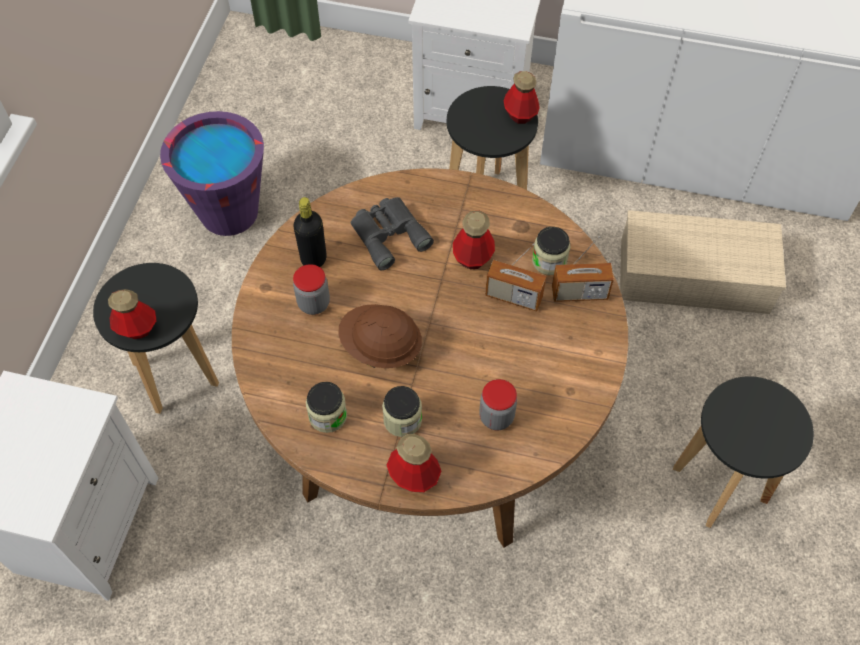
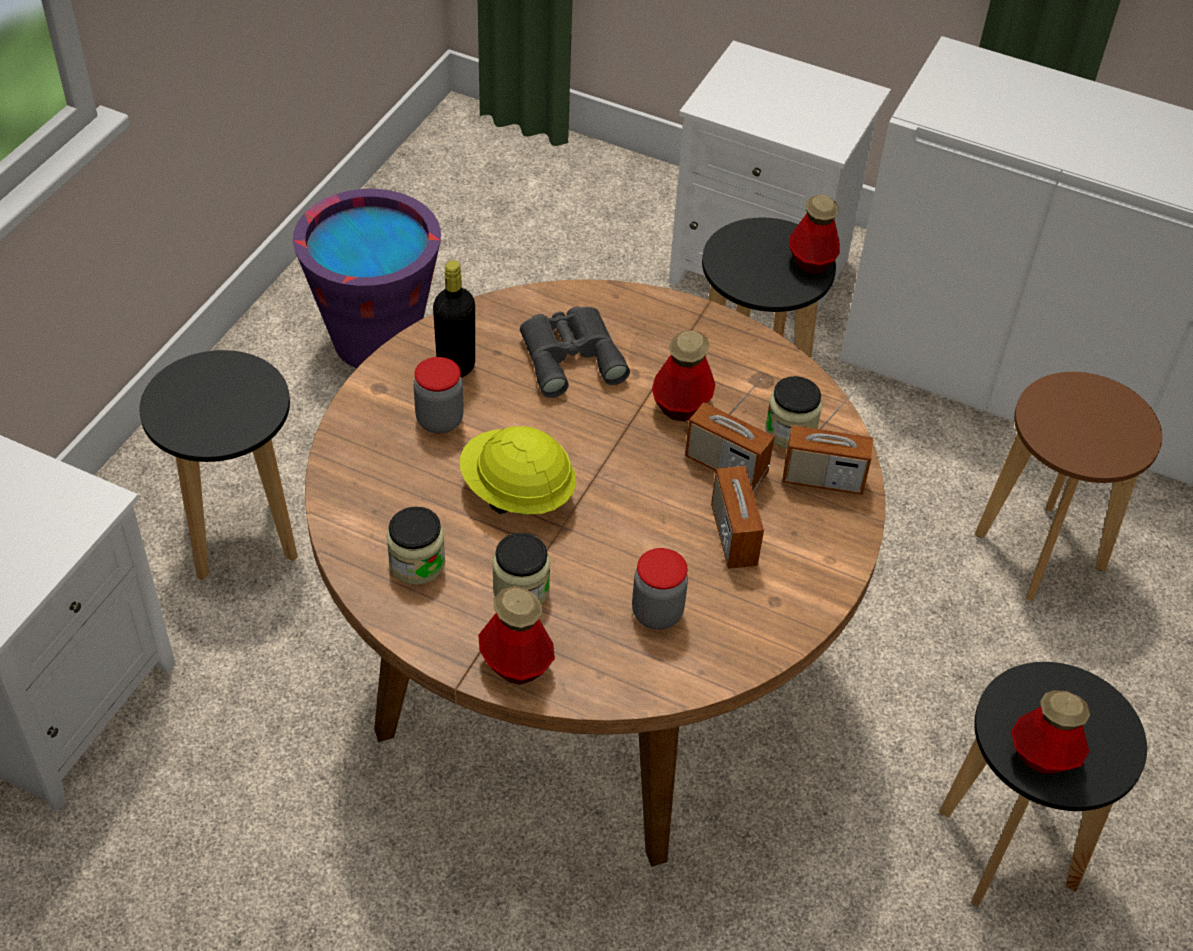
camera: 10 degrees right, 10 degrees down
bottle [108,289,157,339] -> bottle moved to [1011,690,1090,774]
brown hard hat [338,304,422,368] -> yellow hard hat [460,426,576,515]
beige storage box [620,210,786,314] -> brown stool [975,372,1162,601]
none -> radio [711,465,770,569]

